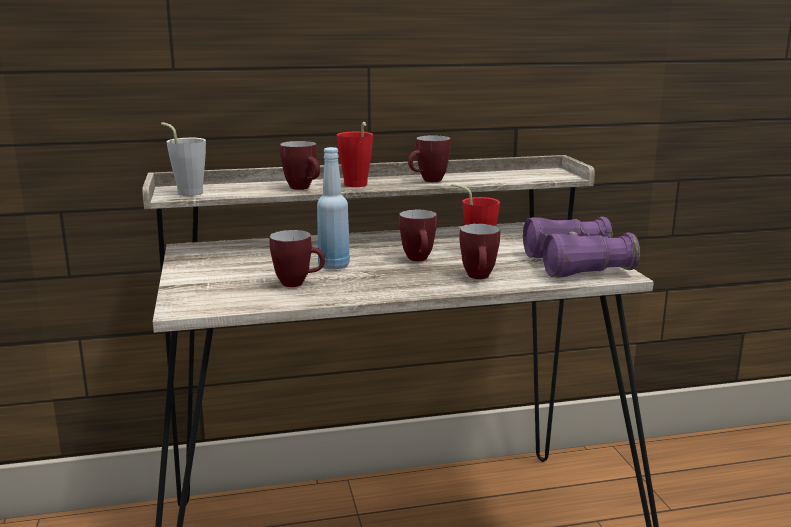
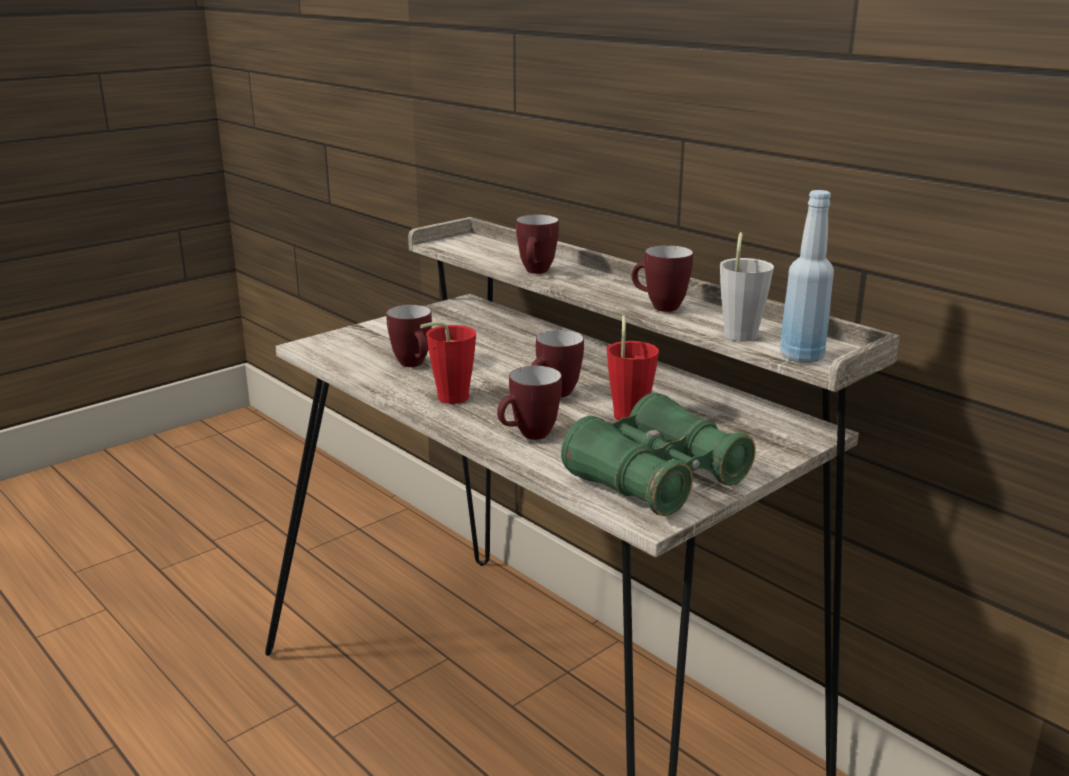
camera: 60 degrees right, 5 degrees up
grey cup [161,122,206,196] -> grey cup moved to [720,232,774,341]
blue bottle [317,147,350,270] -> blue bottle moved to [780,190,834,363]
red cup [337,122,373,187] -> red cup moved to [420,322,476,404]
purple binoculars [523,217,640,278] -> green binoculars [561,393,756,516]

